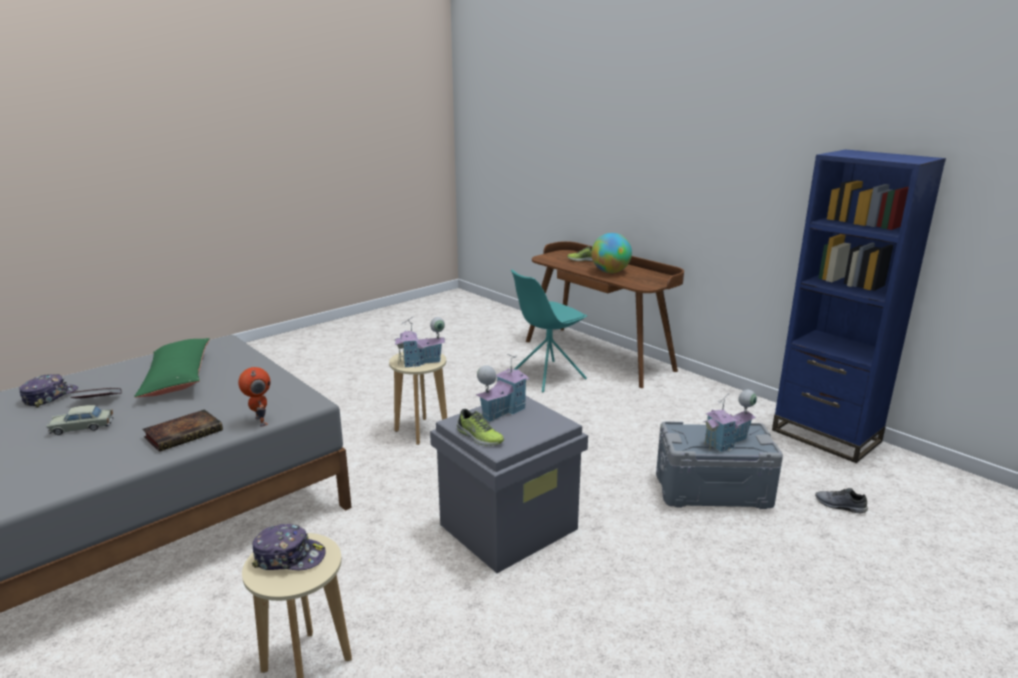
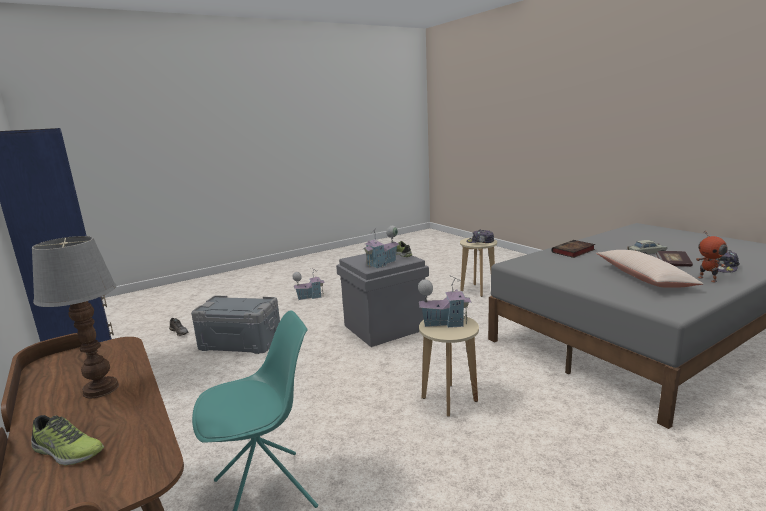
camera: 170 degrees left, 5 degrees down
green pillow [134,338,210,398] -> beige pillow [596,250,703,288]
toy robot [238,367,270,427] -> toy robot moved to [696,231,728,282]
globe [591,233,632,273] -> table lamp [32,236,119,399]
toy house [704,390,757,452] -> toy house moved to [292,268,325,300]

